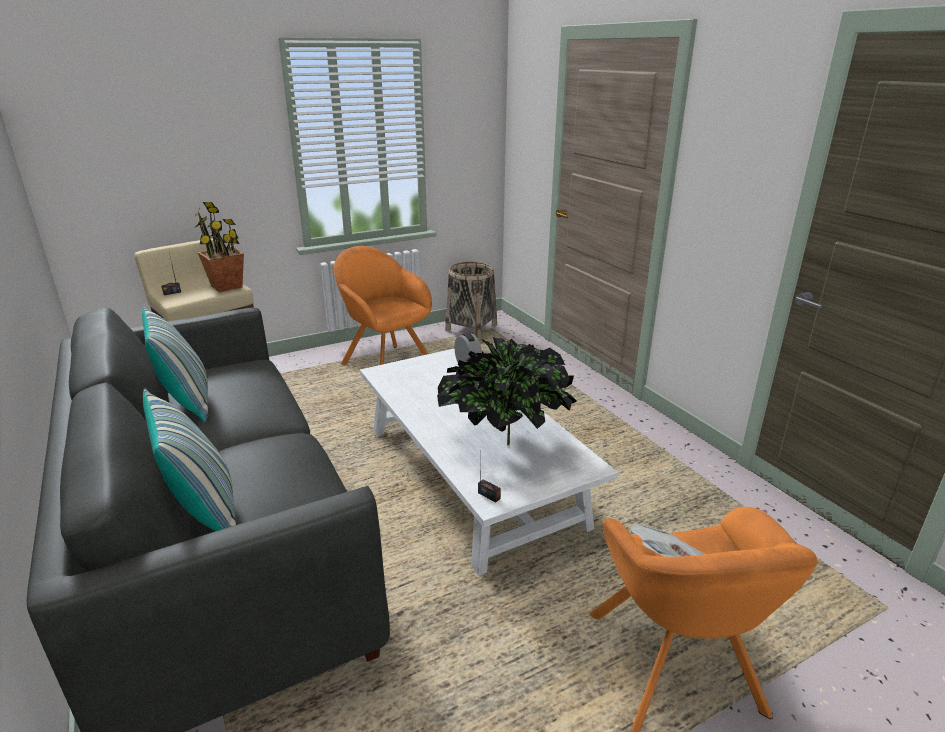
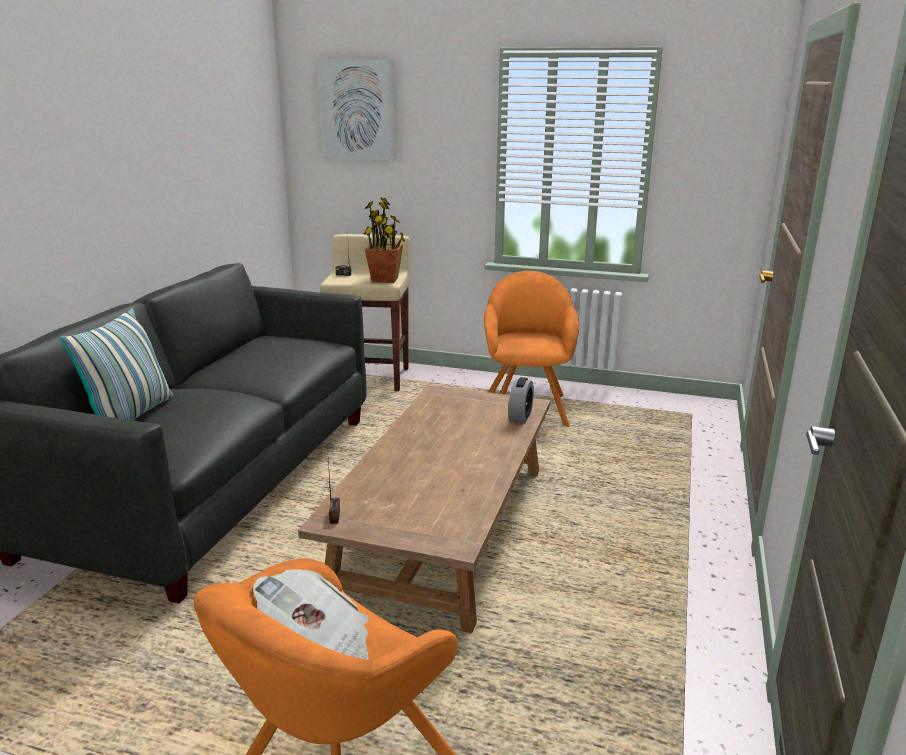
camera: 45 degrees right, 5 degrees down
pillow [142,306,208,422] -> none
white coffee table [360,348,618,576] -> brown coffee table [298,385,550,633]
potted plant [437,337,576,446] -> none
basket [445,262,497,338] -> none
none -> picture [317,59,396,161]

